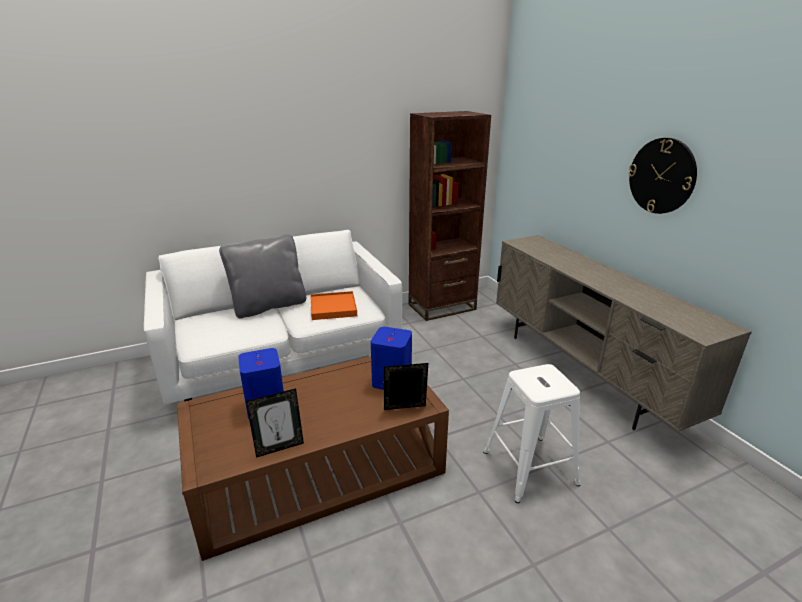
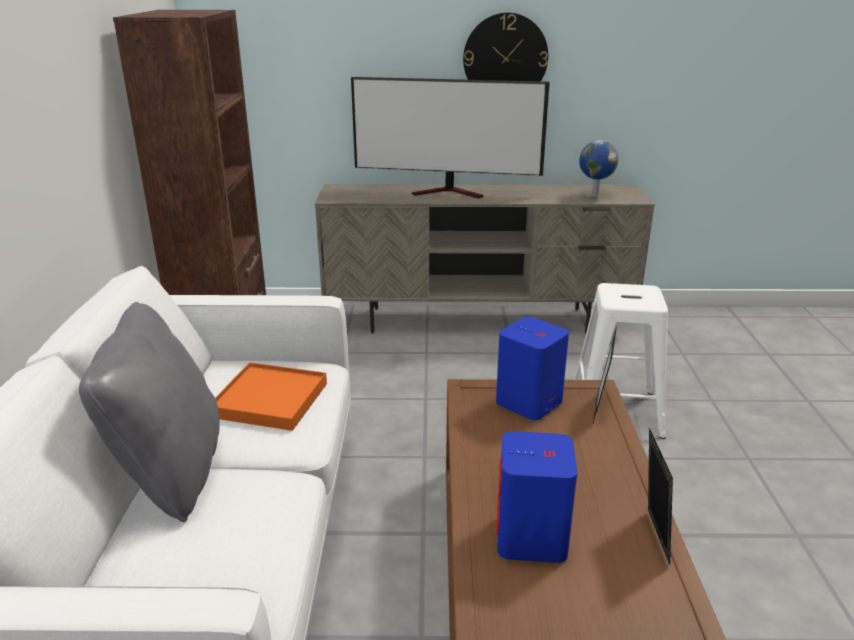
camera: 65 degrees left, 0 degrees up
none -> television [351,77,550,199]
none -> globe [579,140,618,197]

